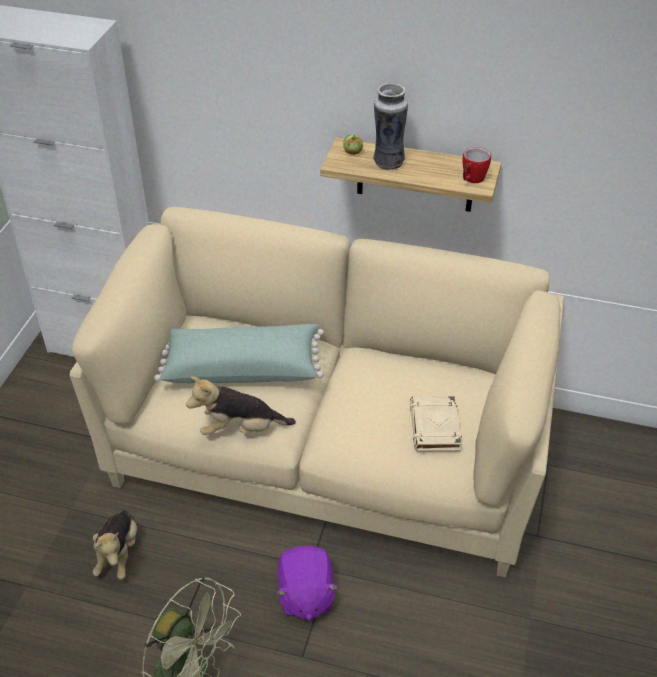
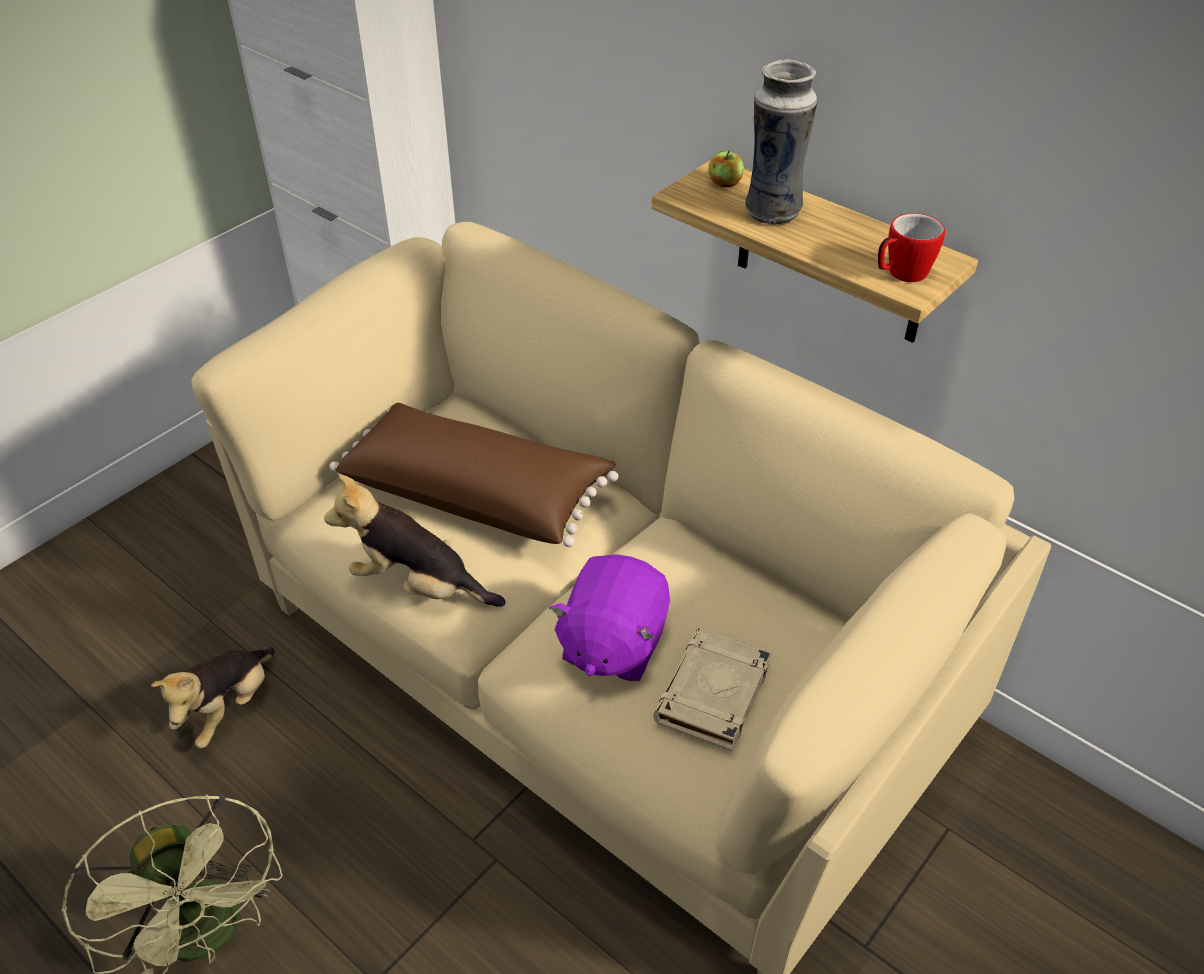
camera: 25 degrees right, 0 degrees up
green pillow [154,324,324,383] -> brown pillow [329,403,618,547]
purple plush toy [276,546,339,621] -> purple plush toy moved to [549,554,670,681]

